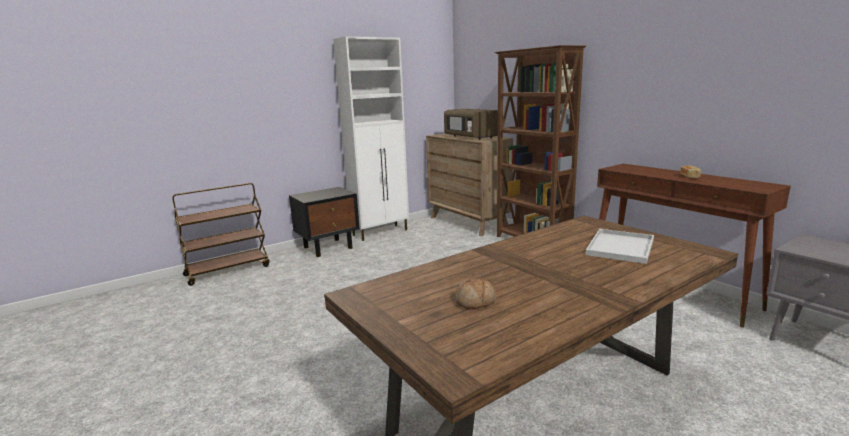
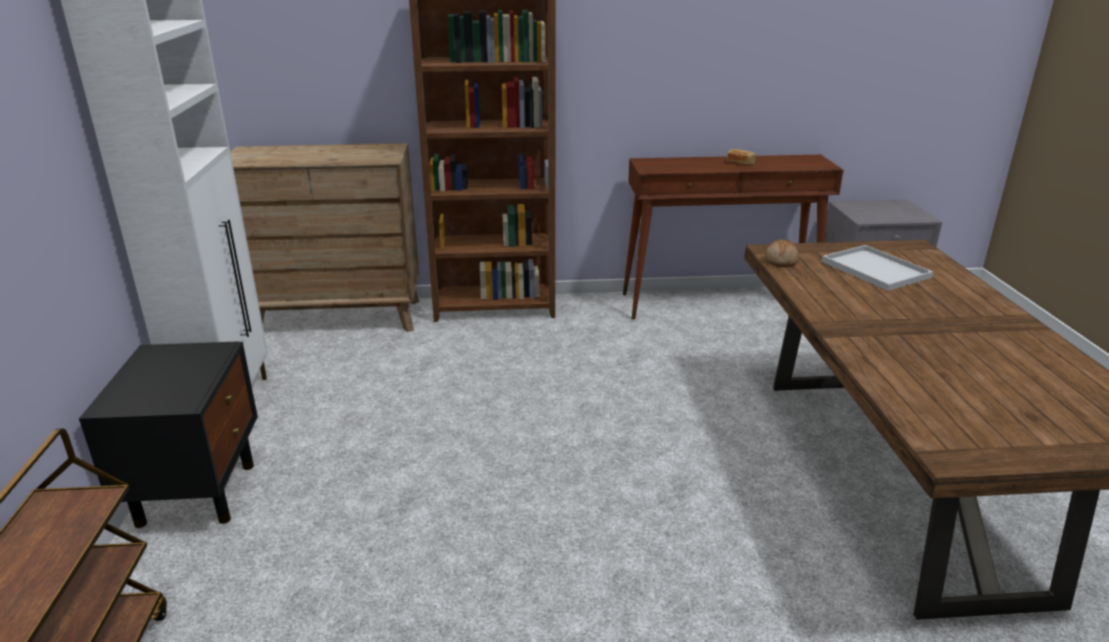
camera: 60 degrees left, 10 degrees up
brown microwave [444,109,498,140] -> none
bread [455,278,497,309] -> bread moved to [765,239,799,267]

